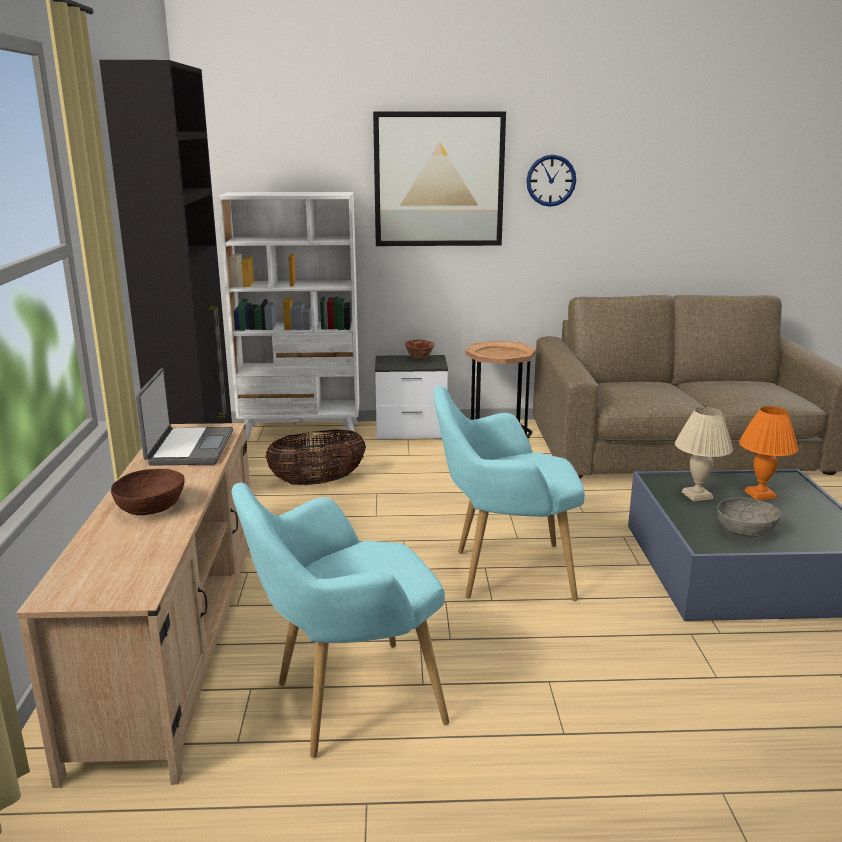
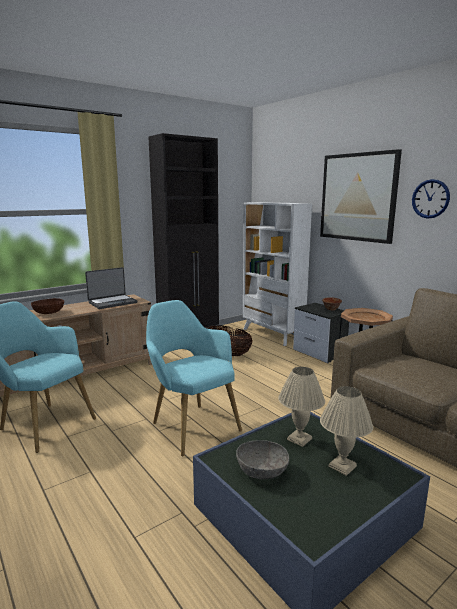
camera: 55 degrees right, 5 degrees down
orange table lamp [739,406,799,500] -> beige table lamp [320,386,373,476]

